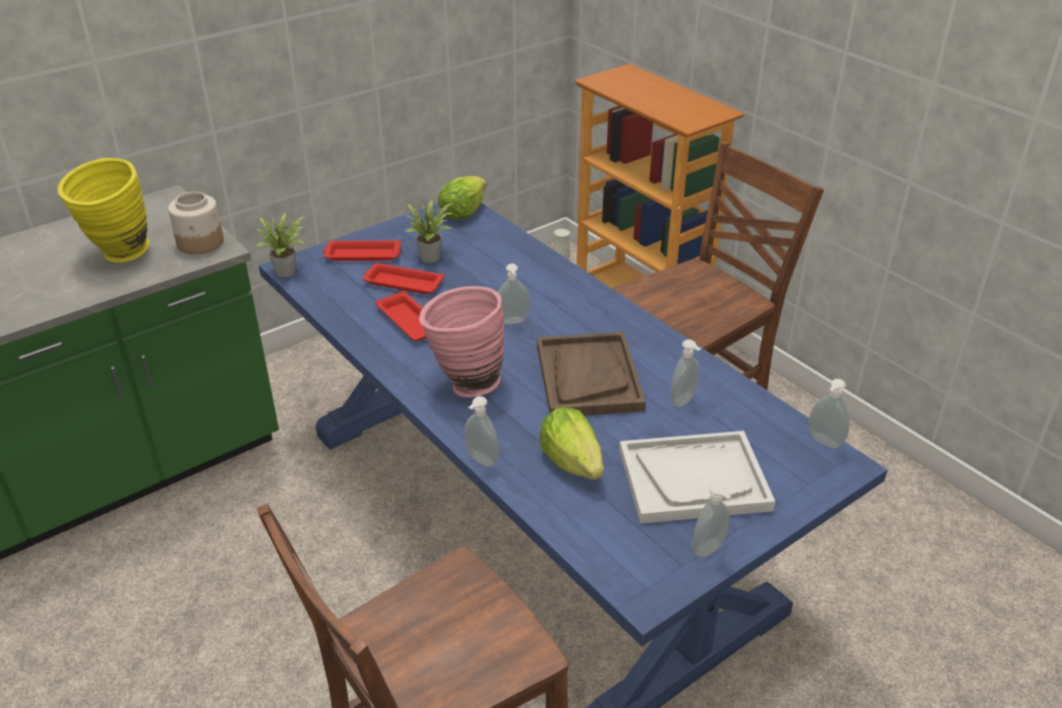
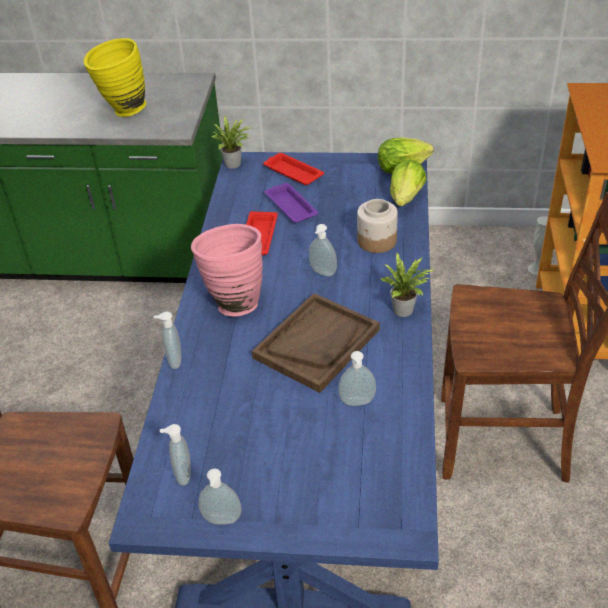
camera: 45 degrees right, 5 degrees up
jar [168,192,224,254] -> jar moved to [357,199,398,253]
red tray [362,263,444,294] -> purple tray [264,183,319,223]
potted plant [406,199,453,263] -> potted plant moved to [381,252,434,317]
lettuce [540,407,604,480] -> lettuce moved to [390,159,427,206]
white tray [619,431,776,524] -> none
soap dispenser [809,379,850,448] -> soap dispenser moved to [160,424,191,485]

